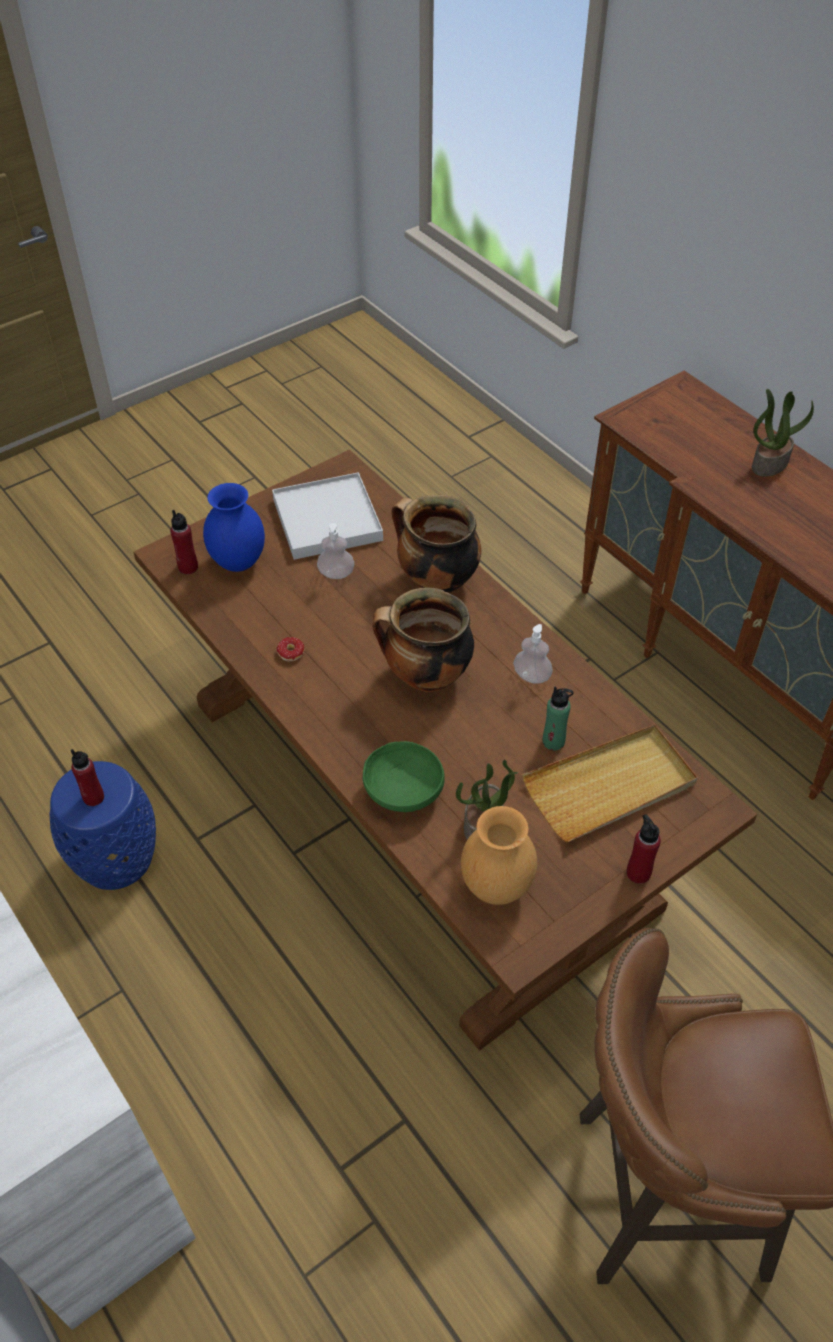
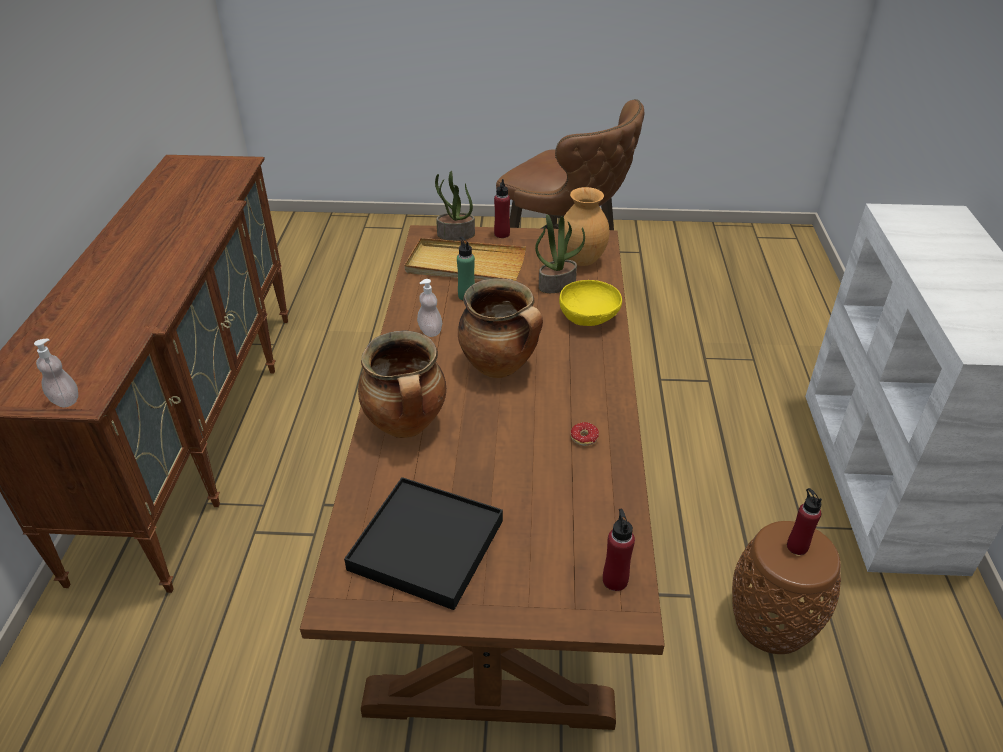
camera: 140 degrees left, 10 degrees down
blue stool [49,761,156,890] -> brown stool [732,521,841,654]
blue vase [203,483,265,572] -> none
white tray [272,472,383,560] -> black tray [344,477,503,610]
soap dispenser [317,523,355,579] -> soap dispenser moved to [34,339,78,407]
green bowl [363,741,445,812] -> yellow bowl [559,280,622,326]
potted plant [752,389,814,477] -> potted plant moved to [435,171,475,241]

